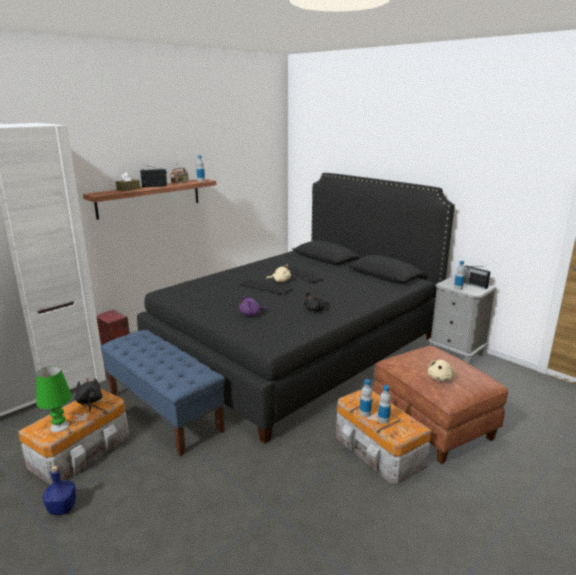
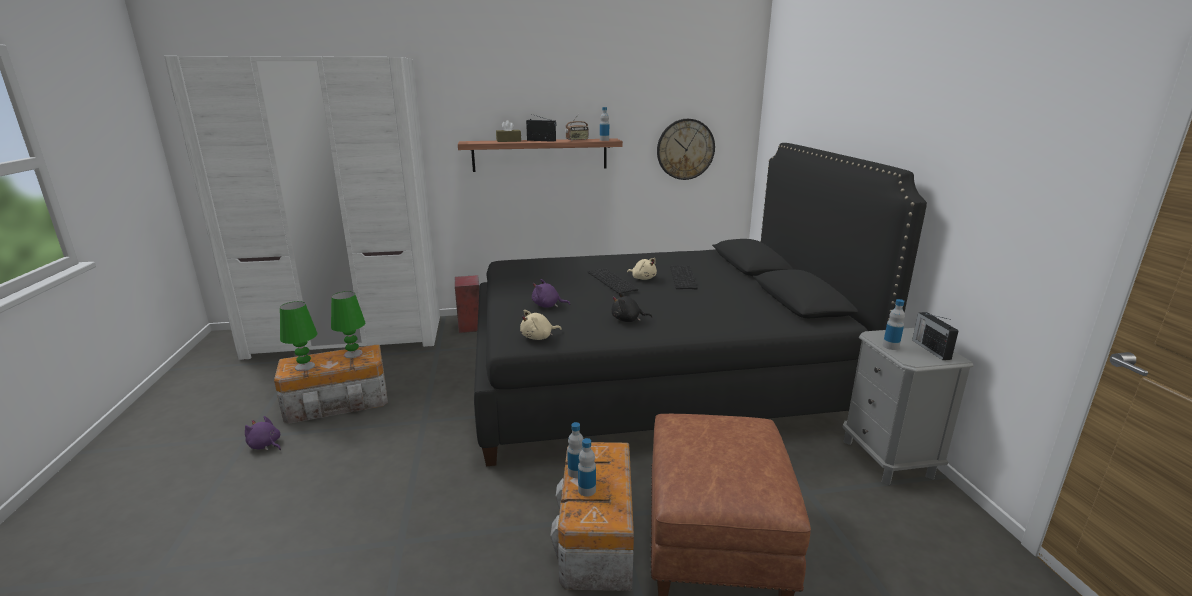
camera: 35 degrees right, 0 degrees up
blue bottle [43,466,76,515] -> purple plush toy [245,416,281,451]
black plush toy [75,378,102,411] -> green table lamp [331,291,365,358]
blue bench [100,330,225,456] -> none
beige plush toy [428,360,455,381] -> beige plush toy moved to [520,310,562,340]
none -> wall clock [657,119,715,180]

